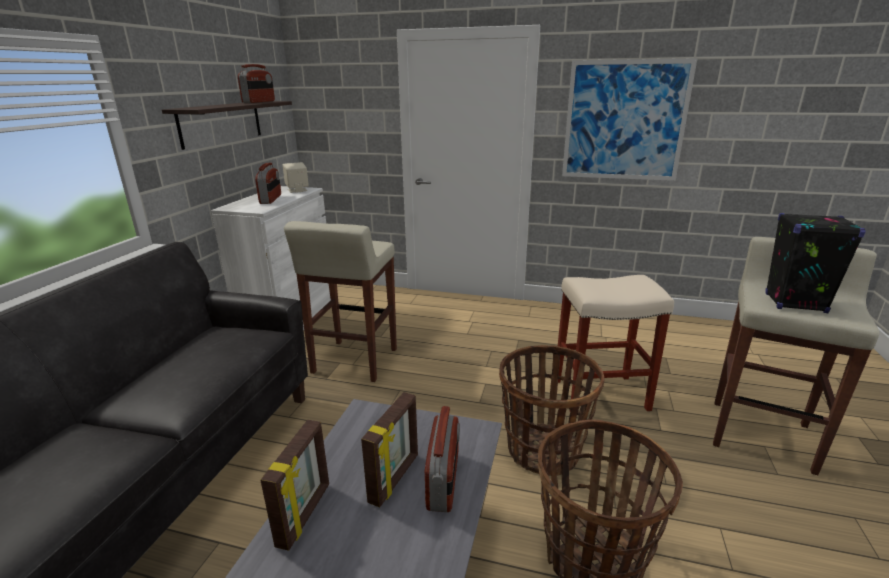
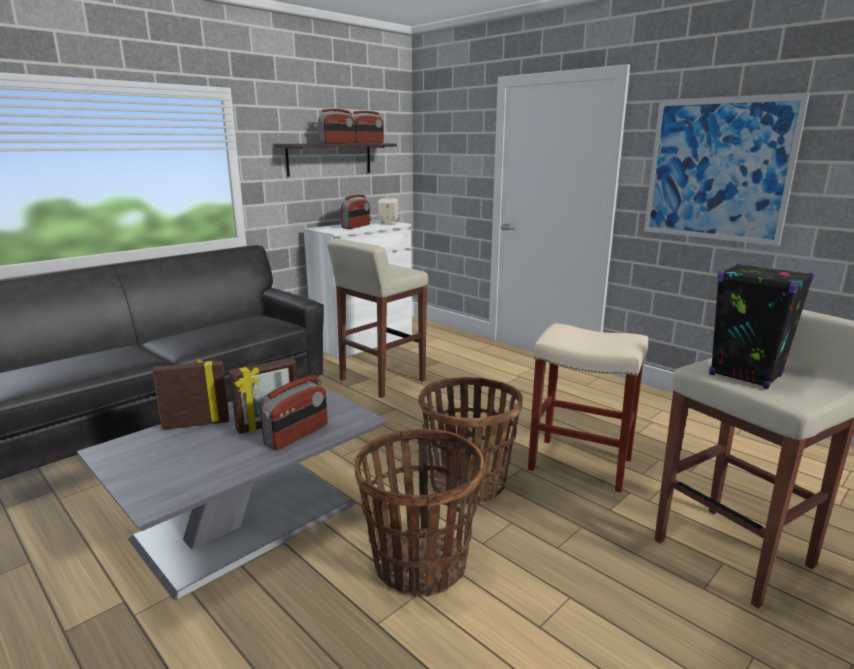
camera: 30 degrees right, 5 degrees down
picture frame [260,420,329,551] -> picture frame turned 150 degrees counterclockwise [152,359,229,430]
none -> radio [318,109,355,143]

